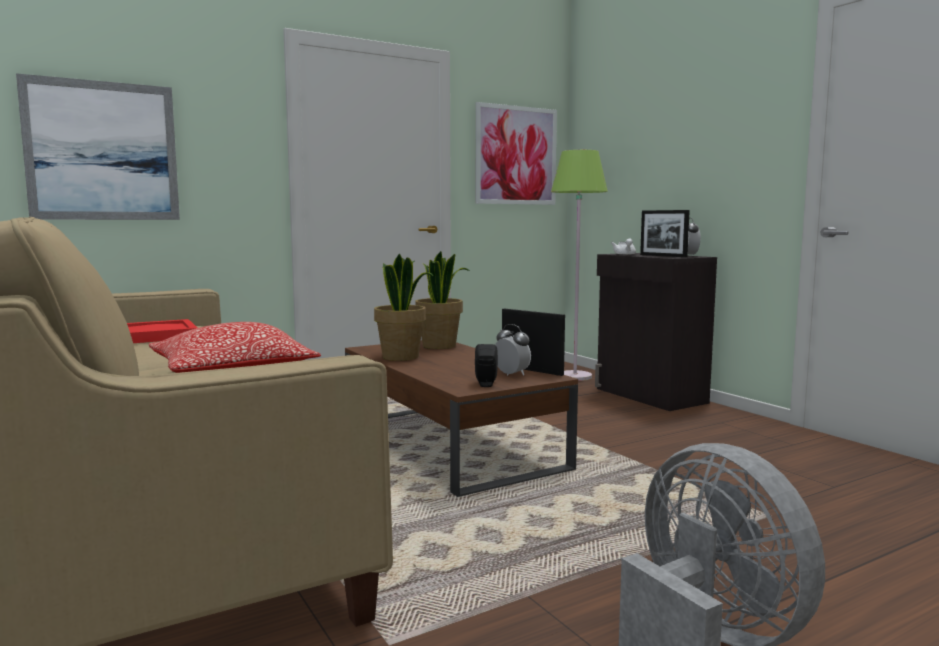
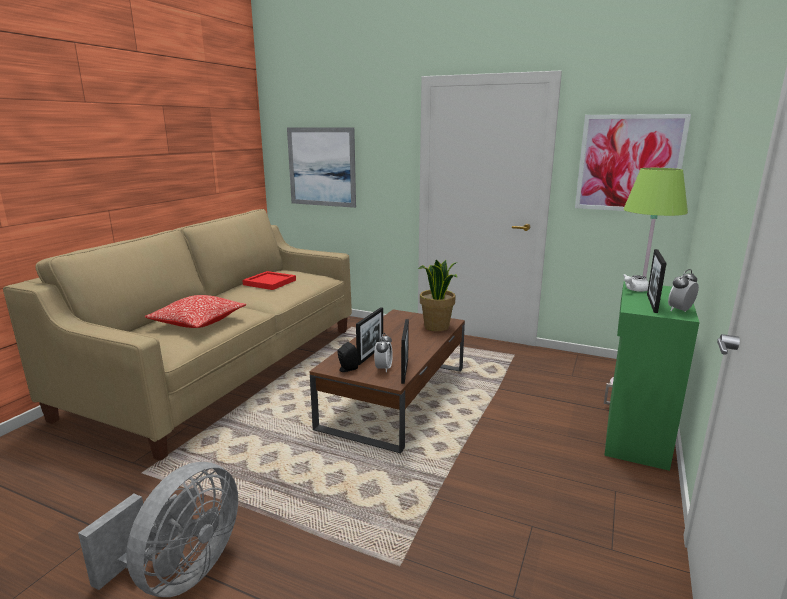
camera: 55 degrees right, 10 degrees up
potted plant [374,254,433,361] -> none
black cabinet [595,253,717,411] -> green cabinet [604,281,700,471]
none -> picture frame [356,307,383,365]

